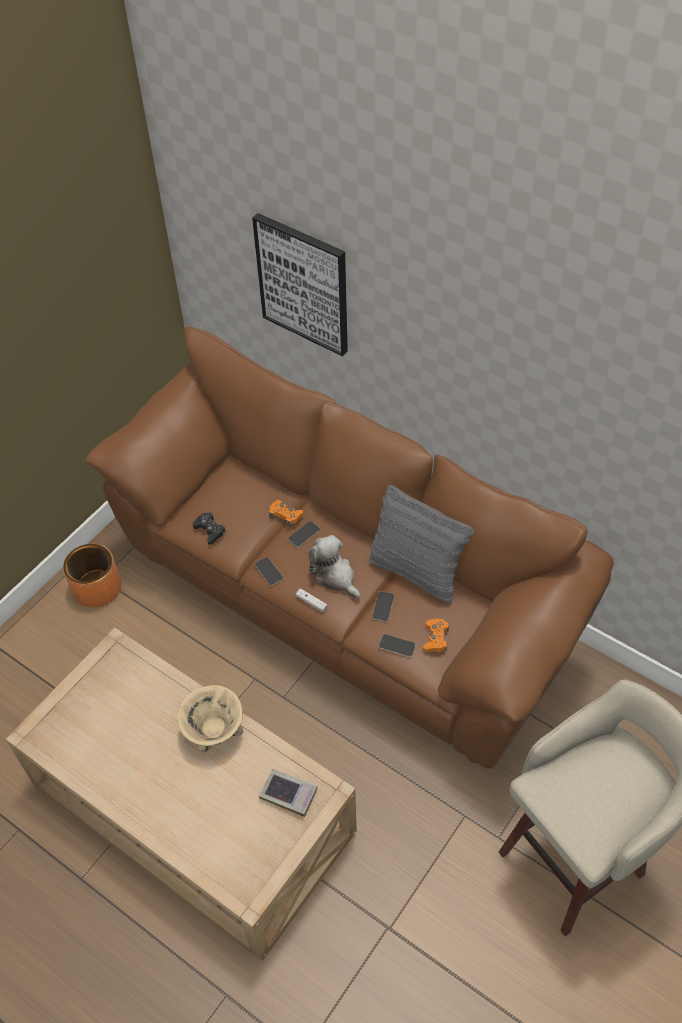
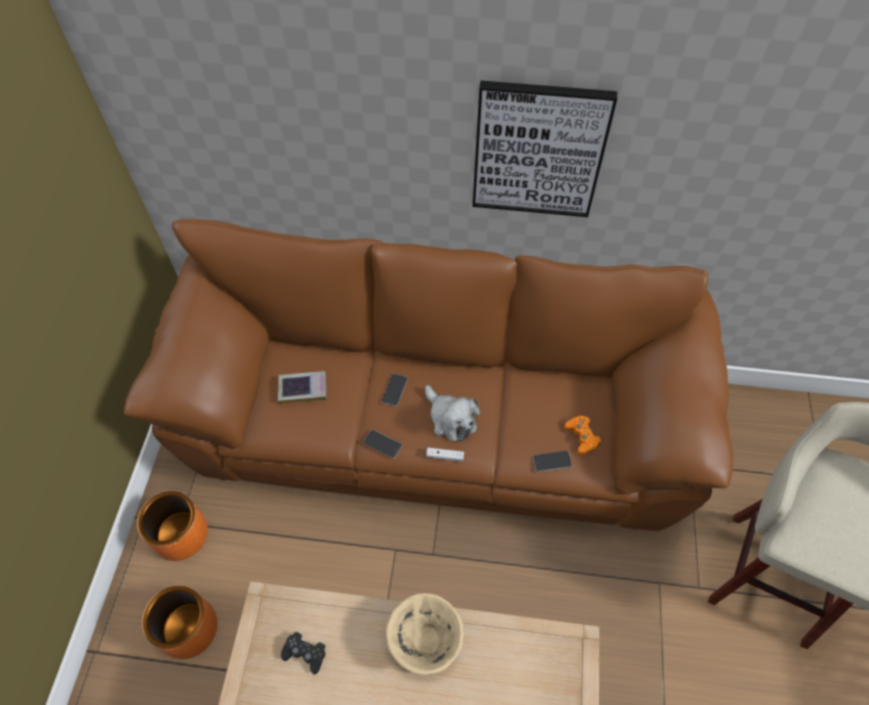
camera: 30 degrees left, 5 degrees up
black game controller [193,512,226,545] -> black game controller moved to [281,632,326,675]
picture [252,213,348,357] -> picture moved to [473,81,617,217]
book [259,769,318,817] -> book moved to [278,371,326,404]
orange game controller [269,500,304,527] -> none
plush toy [308,535,360,599] -> plush toy turned 150 degrees counterclockwise [425,385,480,442]
grey pillow [369,485,474,603] -> none
phone [372,591,395,622] -> none
none -> orange planter [142,585,217,659]

